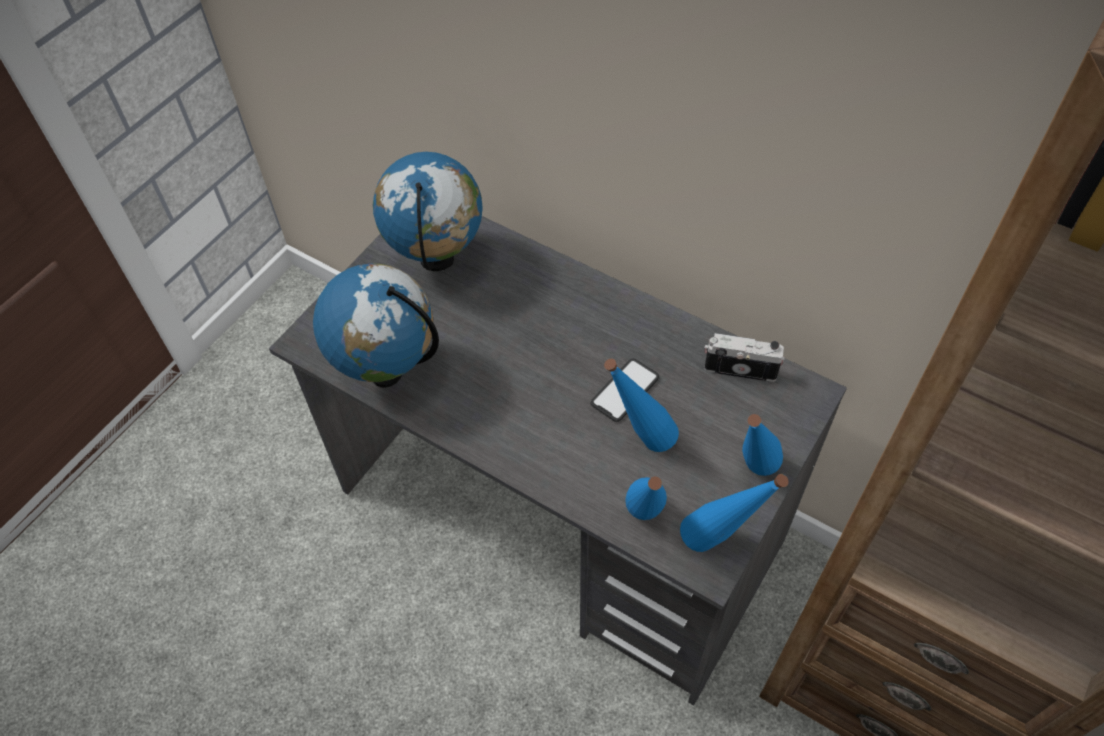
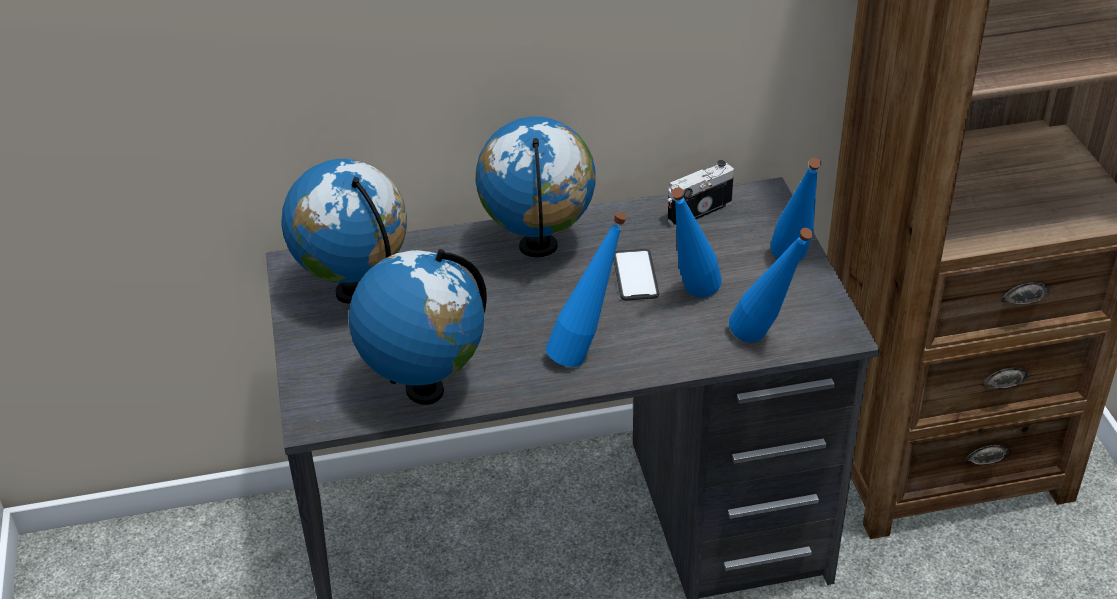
camera: 45 degrees left, 15 degrees down
blue bottle [680,474,789,552] -> blue bottle moved to [546,213,627,367]
none -> globe [476,117,596,257]

